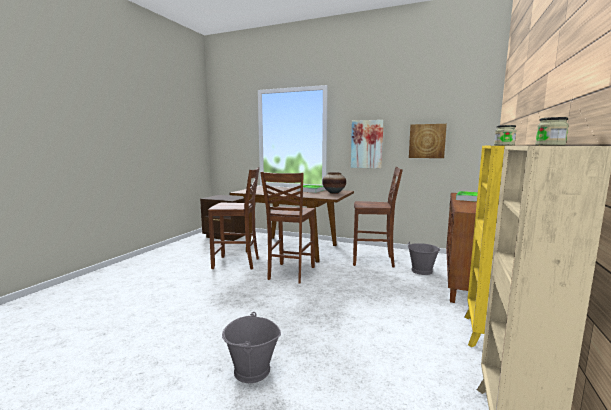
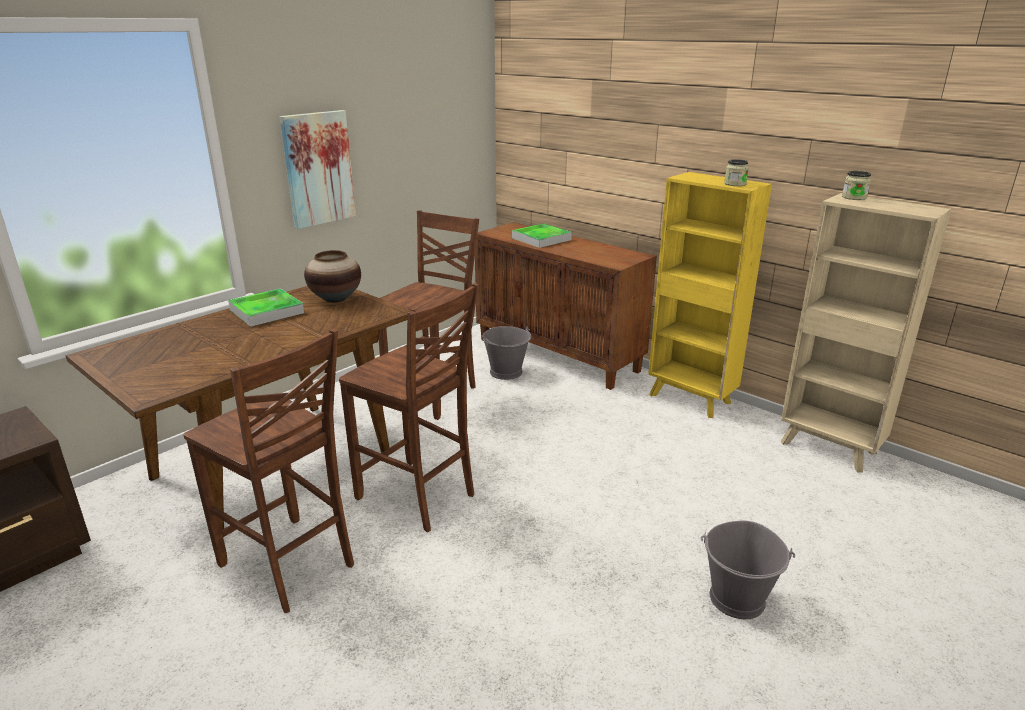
camera: 70 degrees left, 15 degrees up
brown chair [208,167,259,270] -> brown chair turned 105 degrees clockwise [183,329,354,613]
picture [409,124,447,158] -> none

